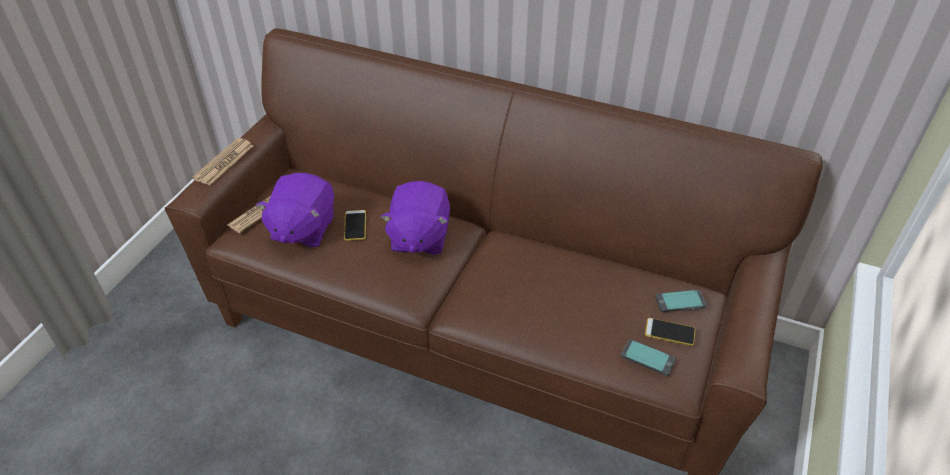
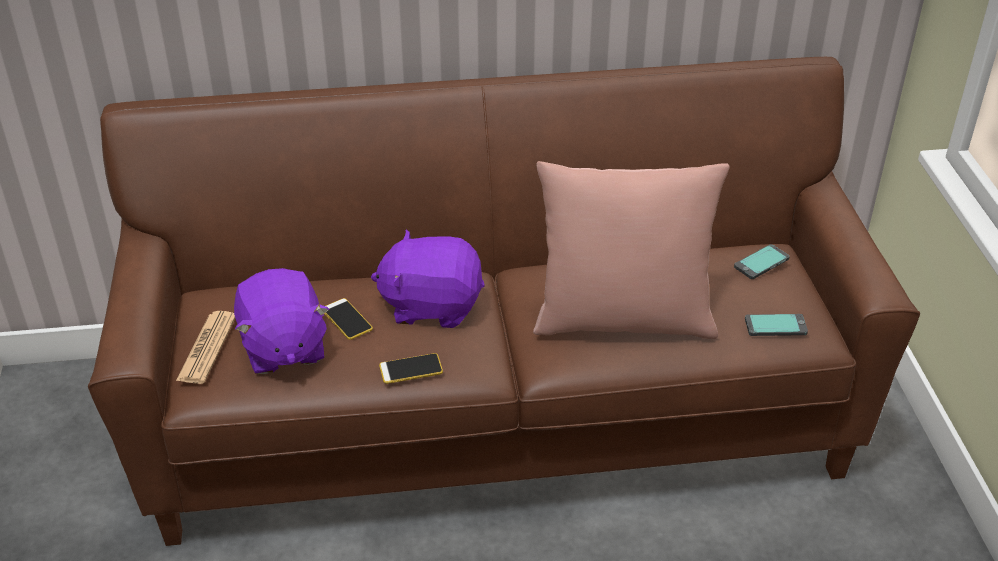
camera: 30 degrees left, 5 degrees down
newspaper [192,138,254,185] -> none
purple plush toy [380,181,450,255] -> purple plush toy turned 120 degrees clockwise [371,229,485,328]
phone [645,318,696,346] -> phone moved to [379,353,443,384]
none -> pink pillow [533,161,730,339]

